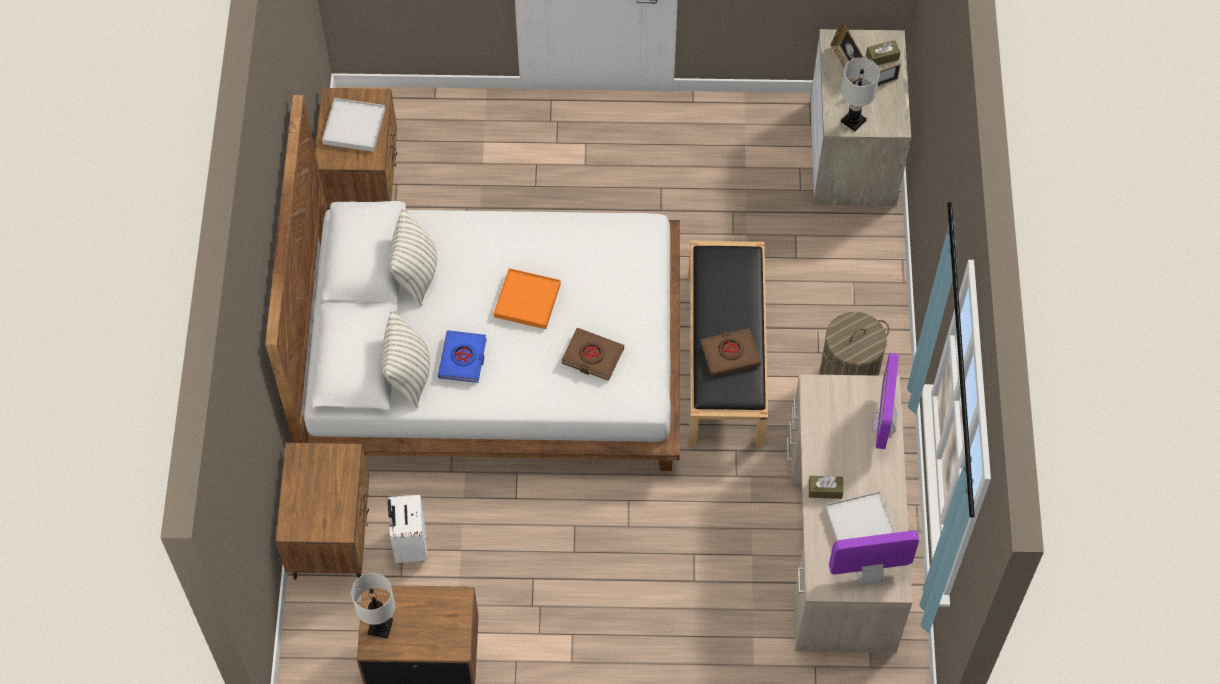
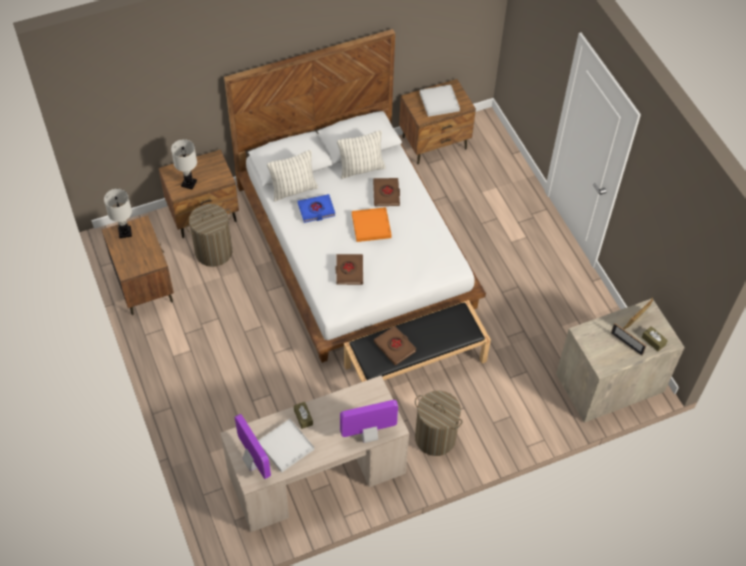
camera: 65 degrees right, 5 degrees down
white suitcase [388,494,427,563] -> laundry basket [186,204,232,267]
white table lamp [841,58,880,131] -> white table lamp moved to [171,139,197,189]
none -> brown book [373,178,400,206]

